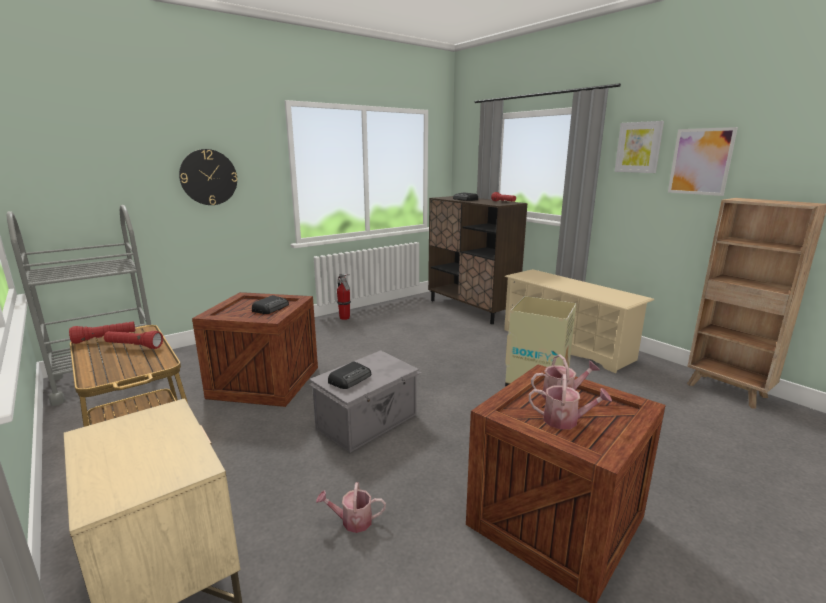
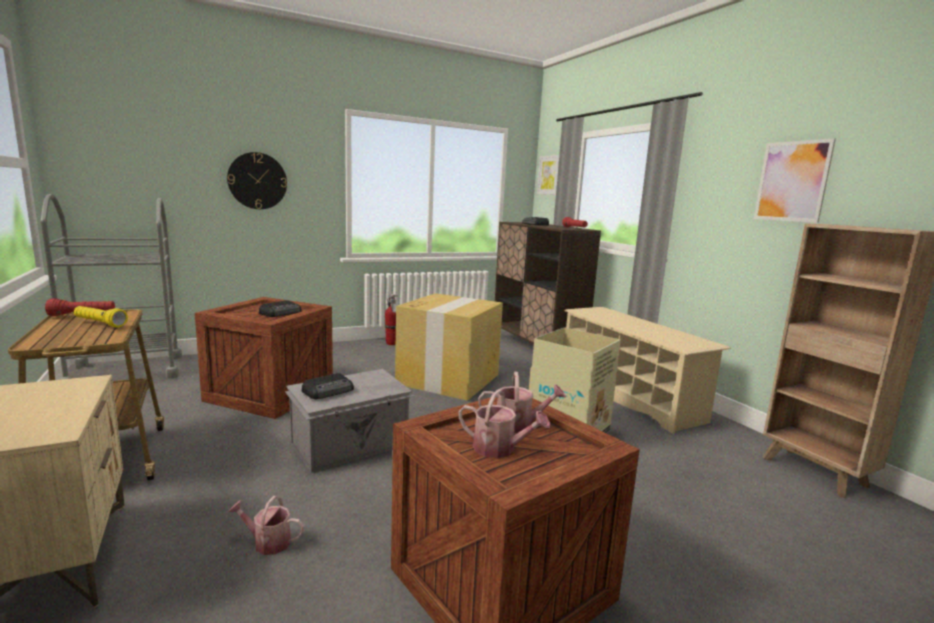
camera: 10 degrees right, 5 degrees down
red flashlight [104,331,163,349] -> yellow flashlight [74,306,128,327]
picture [614,121,664,173] -> picture moved to [537,155,559,195]
none -> cardboard box [395,293,503,401]

